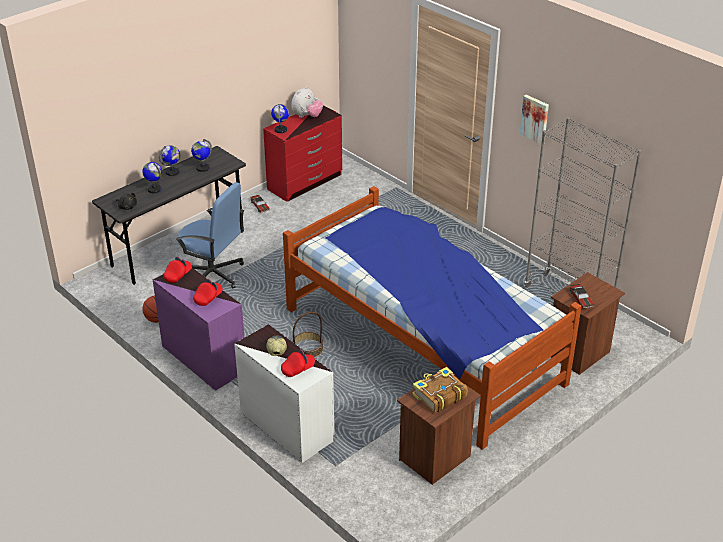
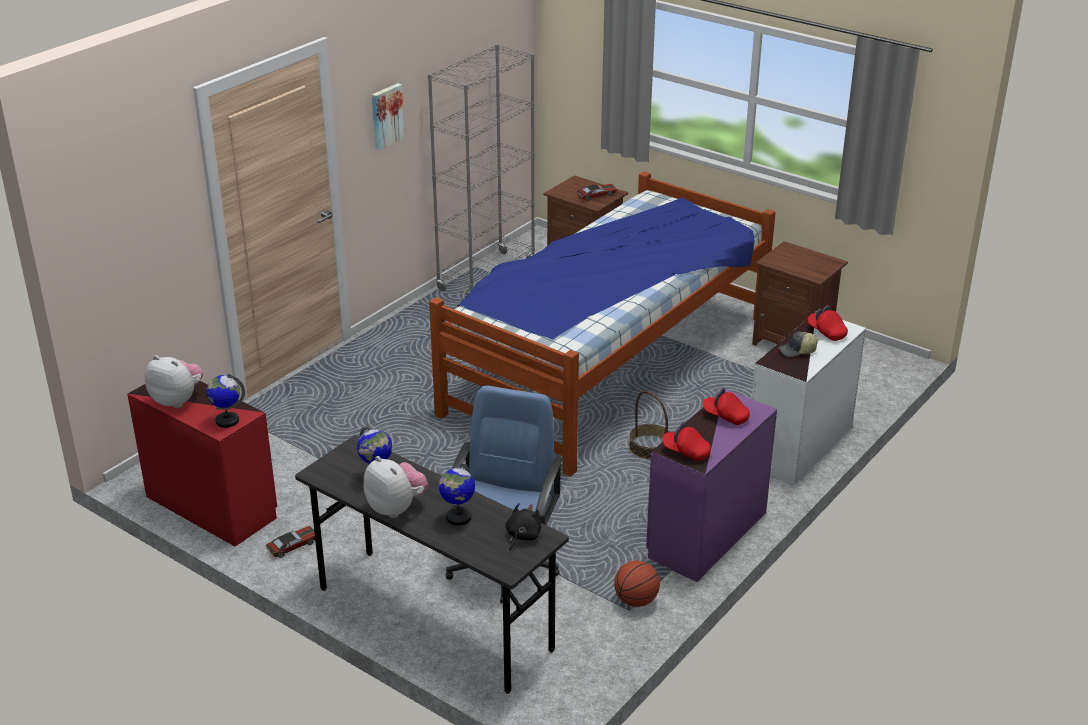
camera: 100 degrees left, 5 degrees down
globe [159,145,180,176] -> plush toy [363,456,428,518]
book [412,367,467,413] -> none

